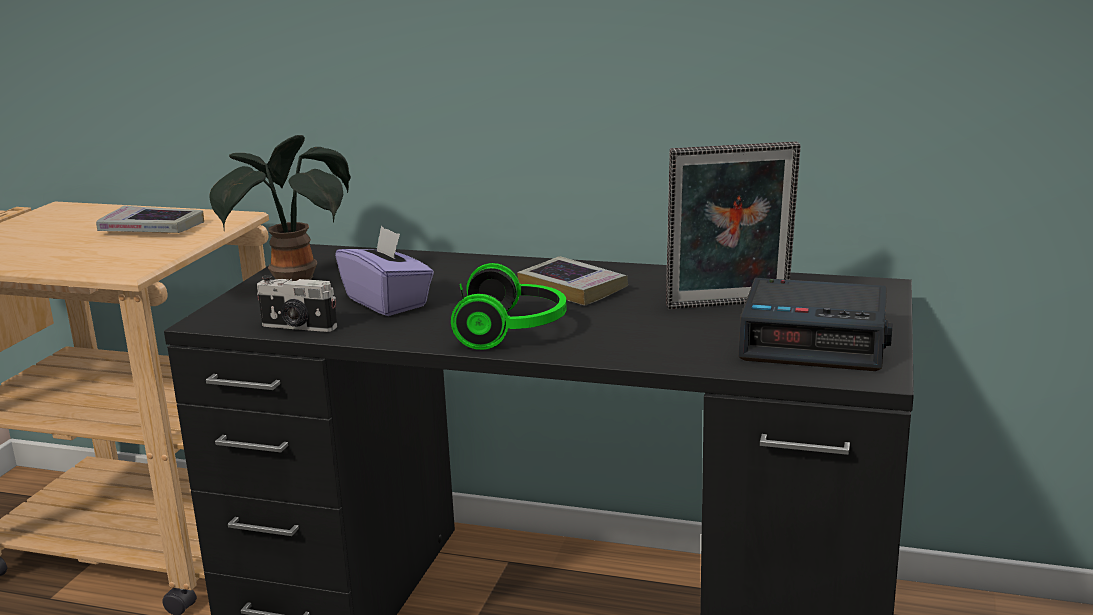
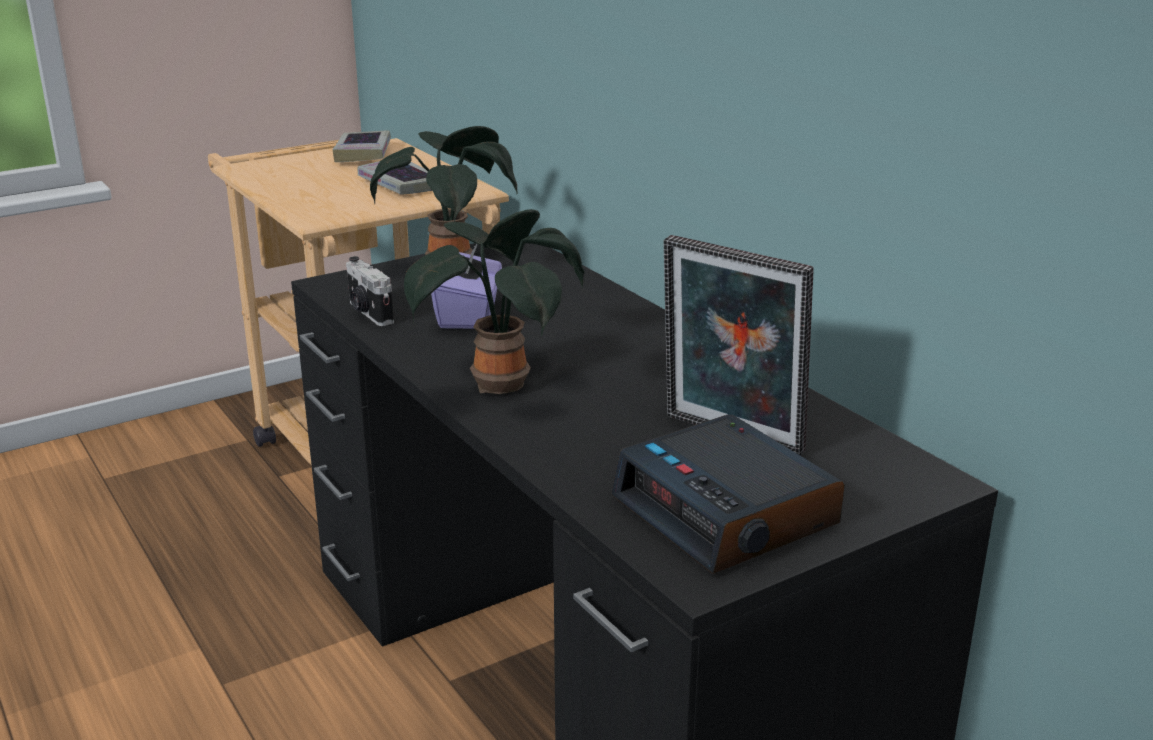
camera: 40 degrees right, 5 degrees up
headphones [451,263,567,350] -> potted plant [404,209,585,394]
book [517,256,628,306] -> book moved to [332,130,391,162]

